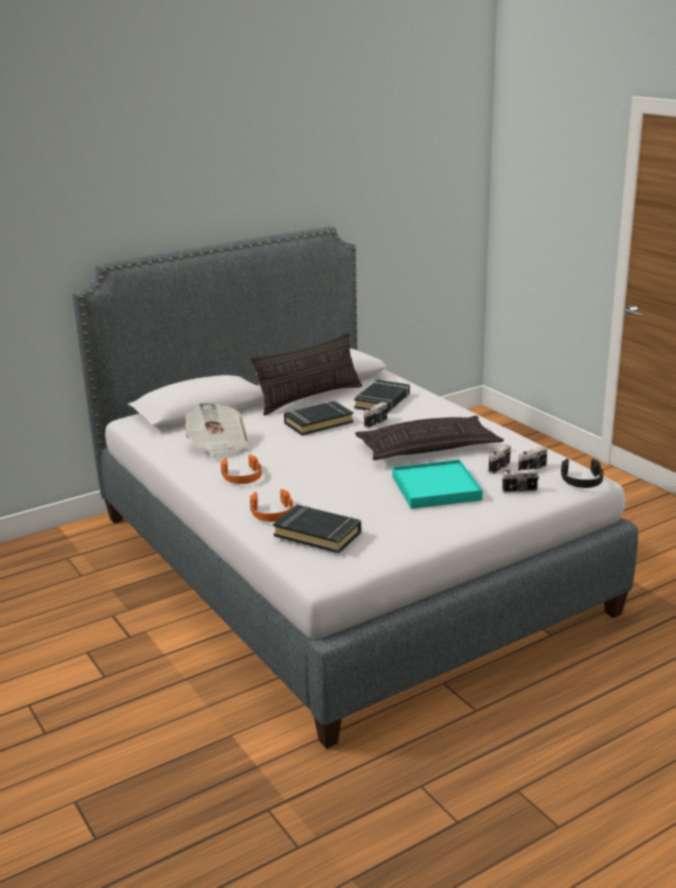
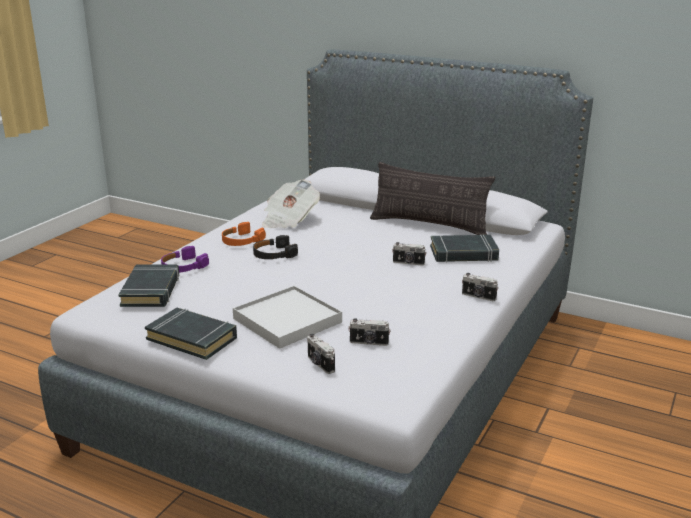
camera: 60 degrees right, 0 degrees up
orange headphones [250,489,294,522] -> purple headphones [161,246,209,273]
black book [284,401,354,436] -> black book moved to [145,308,237,360]
pillow [355,416,504,460] -> none
turquoise tray [392,459,483,509] -> white tray [233,286,342,349]
camera [518,446,547,471] -> camera moved to [462,273,499,301]
black headphones [561,459,604,488] -> black headphones moved to [253,235,298,259]

